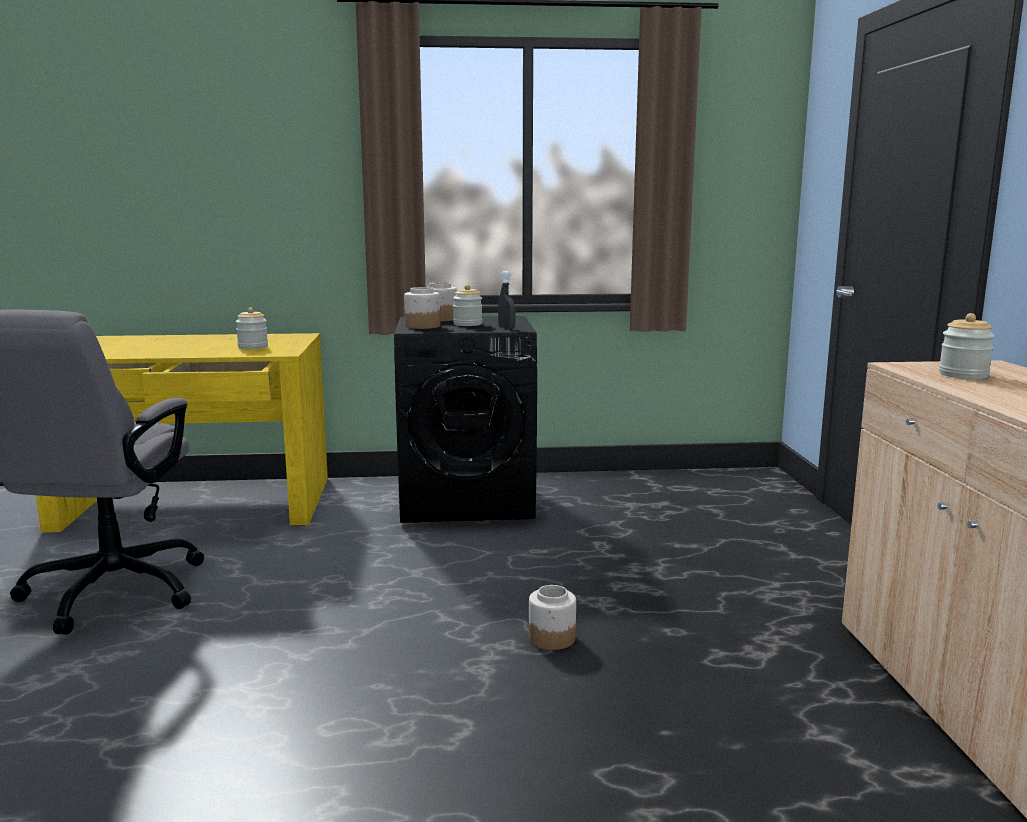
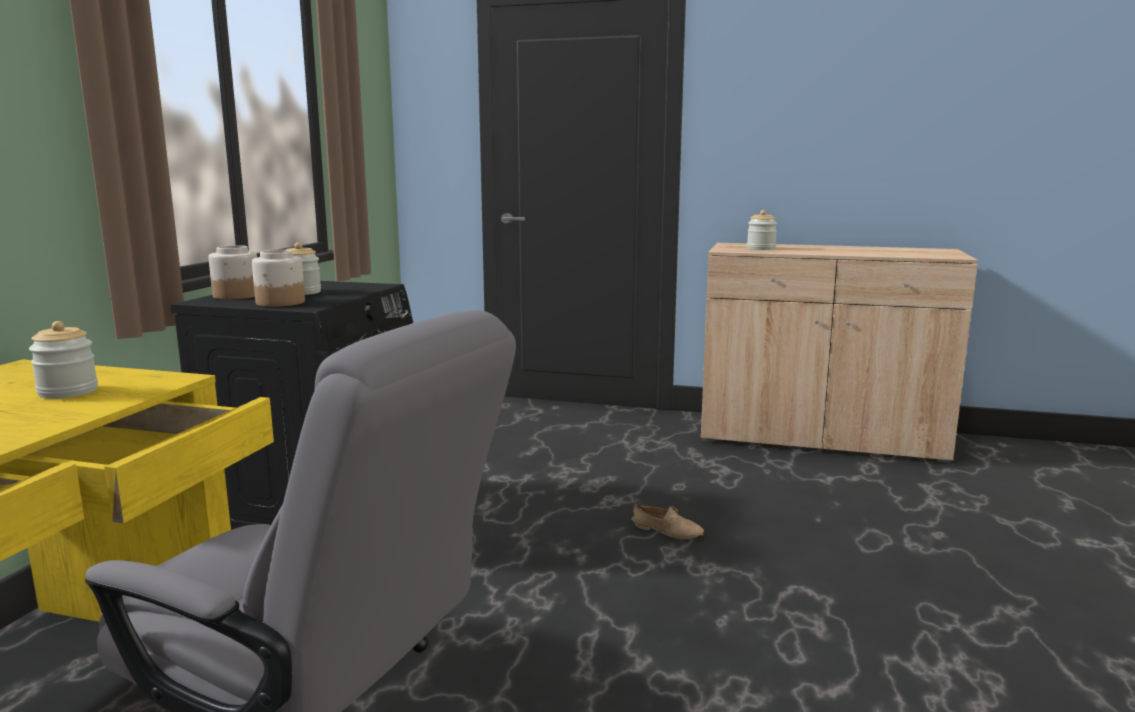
camera: 70 degrees left, 0 degrees up
grey spray bottle [498,271,516,329] -> none
jar [529,585,576,650] -> beige shoe [631,504,704,539]

